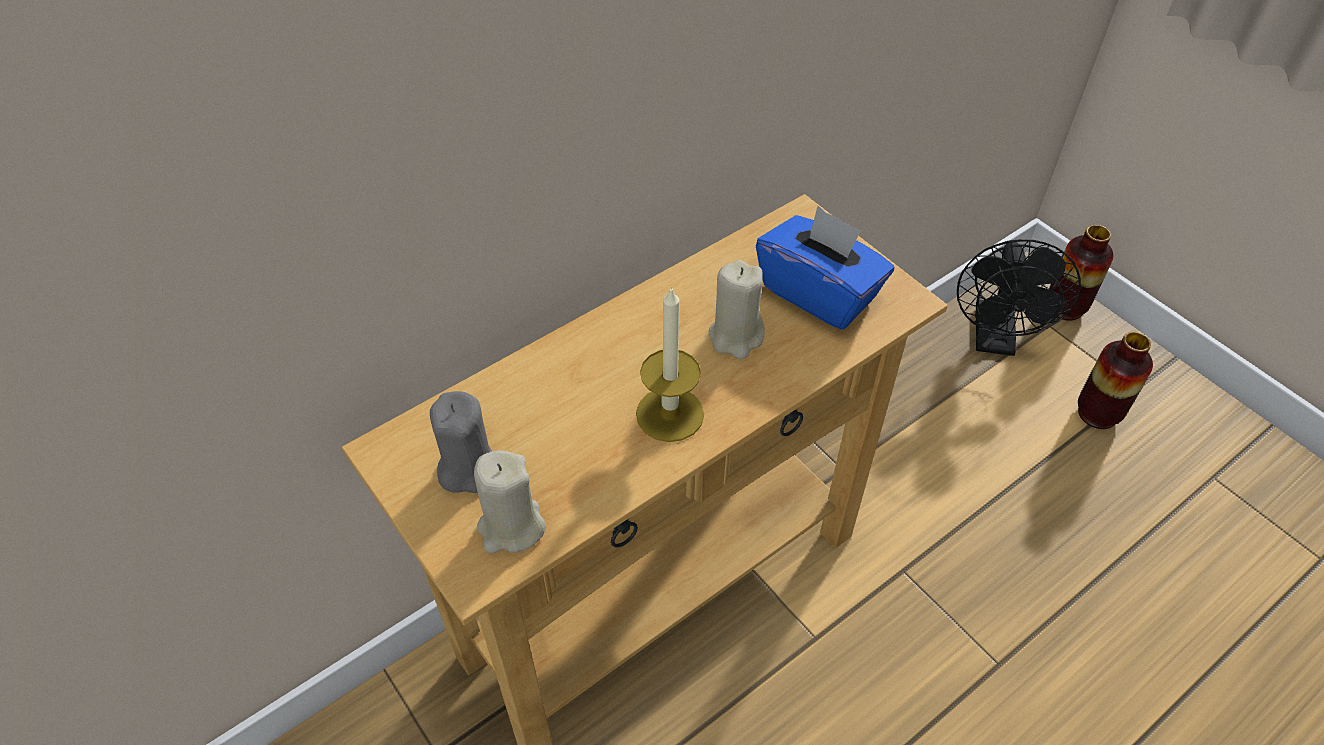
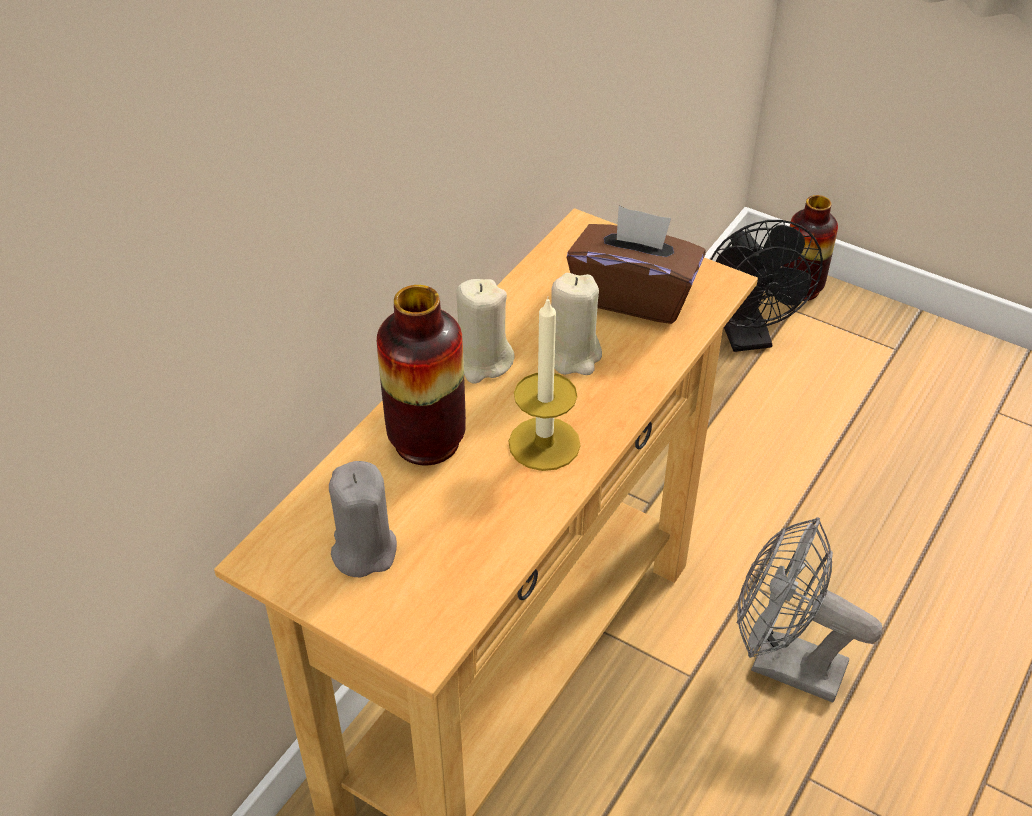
camera: 20 degrees left, 5 degrees down
beige candle [474,450,546,554] -> beige candle moved to [456,279,515,384]
blue tissue box [756,206,894,330] -> brown tissue box [567,205,706,324]
vase [1078,332,1153,429] -> vase moved to [377,285,466,465]
none -> grey fan [737,517,882,703]

